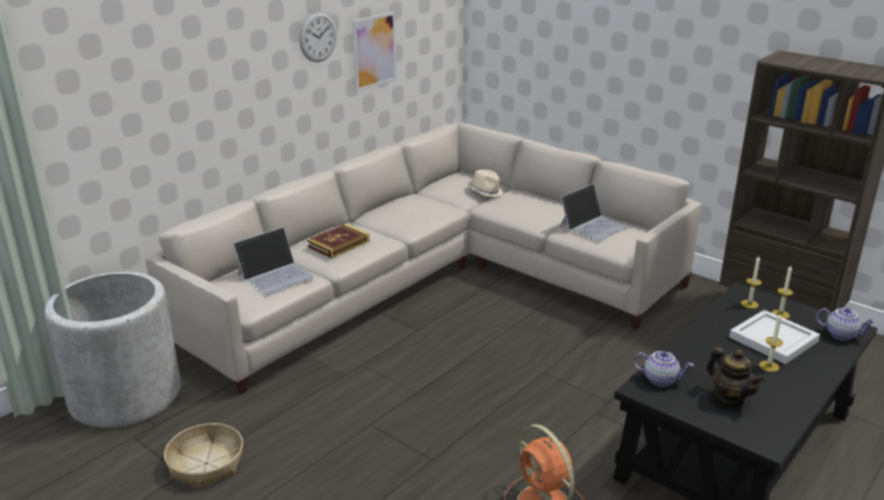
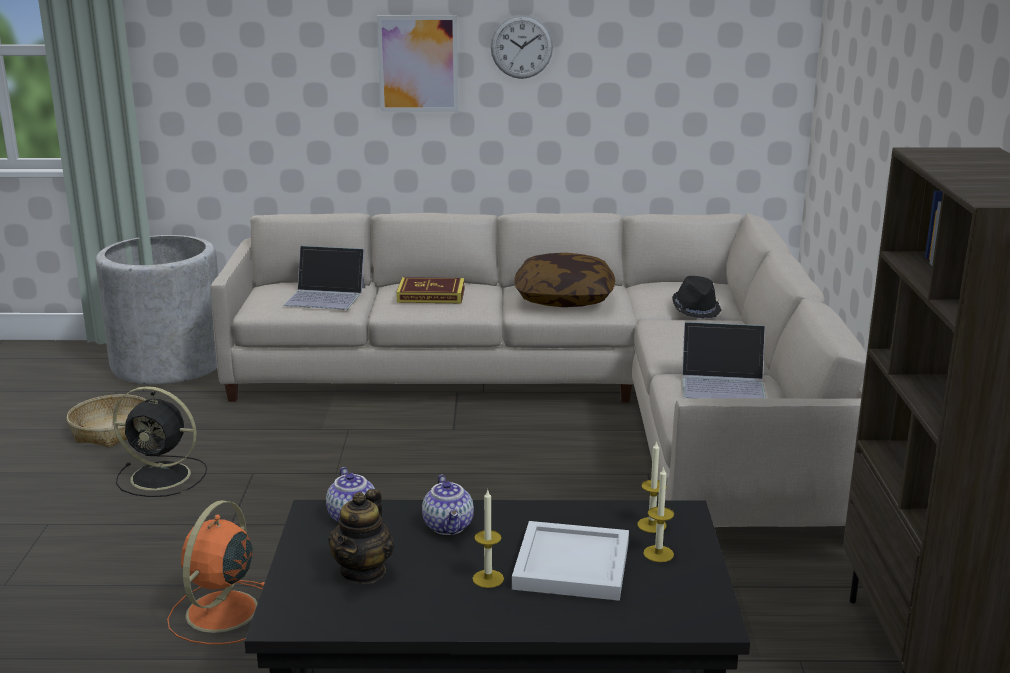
camera: 50 degrees right, 5 degrees down
picture [352,12,397,92] -> picture moved to [377,15,458,112]
beige hat [468,170,503,197] -> black hat [672,276,721,318]
teapot [816,308,876,341] -> teapot moved to [422,475,474,535]
none -> black fan [113,386,207,497]
none -> pillow [515,253,615,307]

